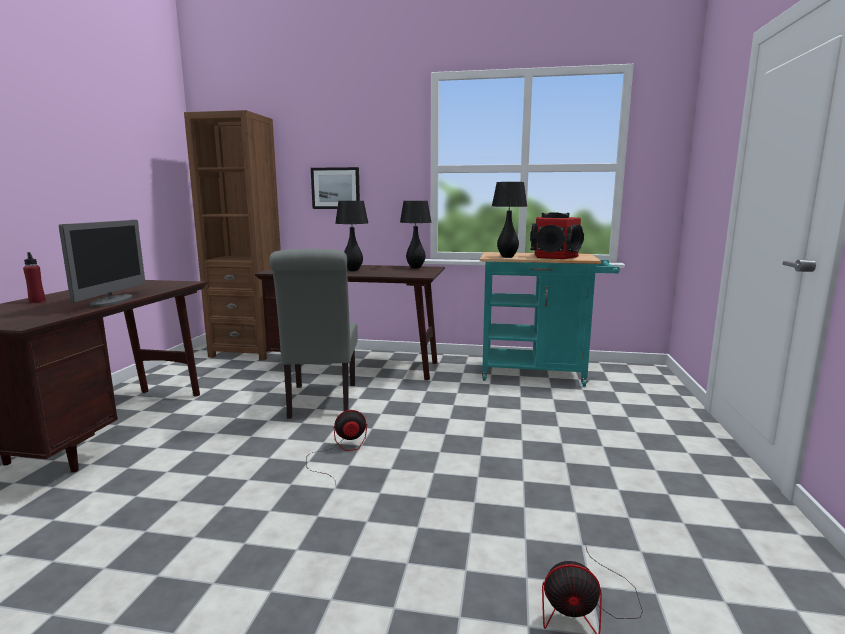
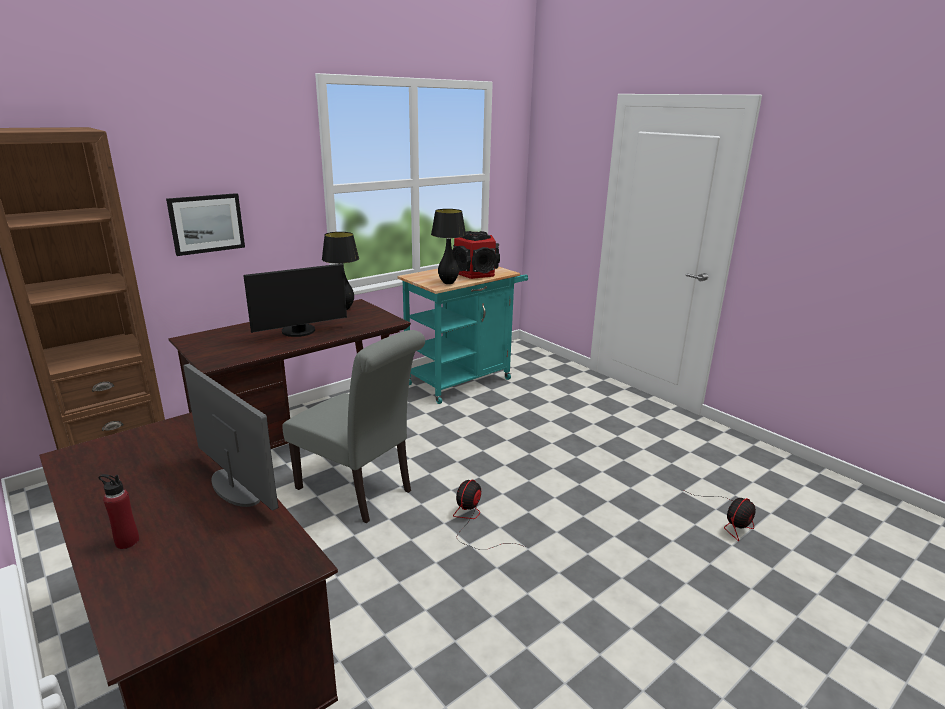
camera: 50 degrees left, 10 degrees up
black table lamp [335,201,368,271] -> monitor [243,264,347,337]

